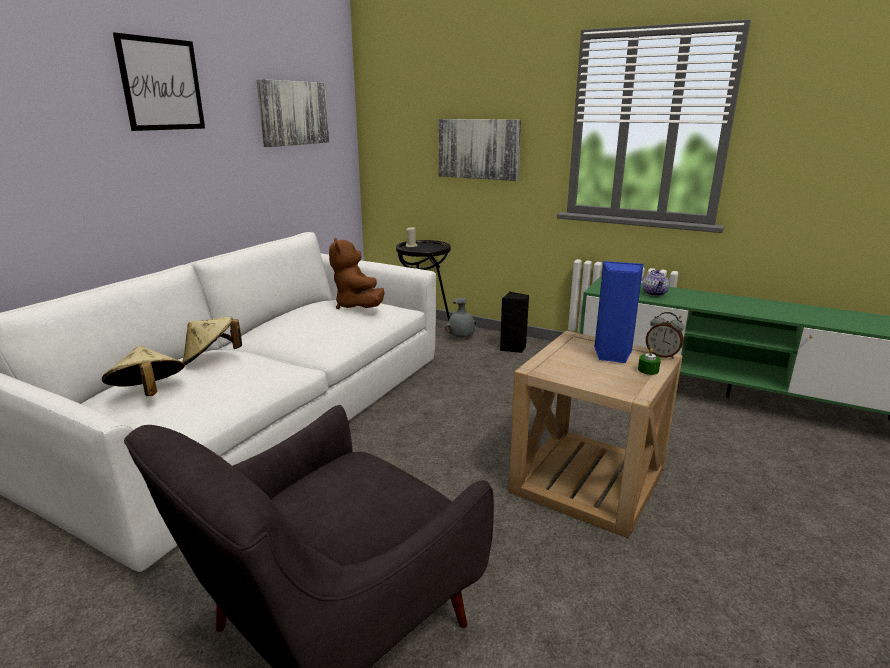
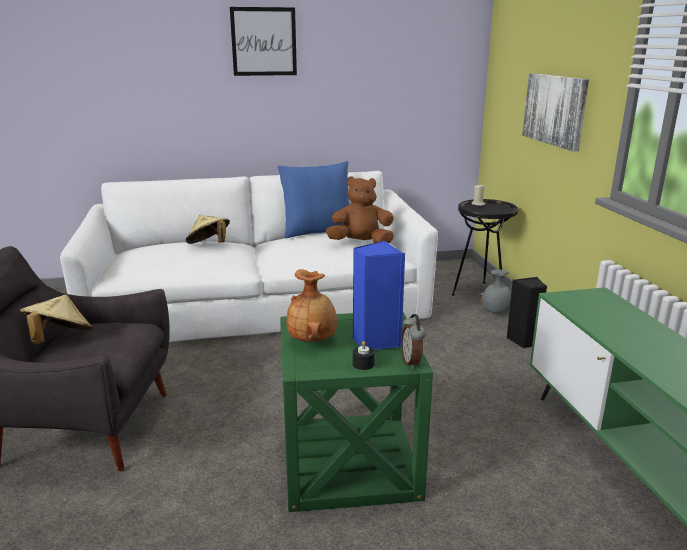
camera: 50 degrees right, 0 degrees up
beige hat [102,346,185,396] -> beige hat moved to [20,295,93,344]
picture [256,79,330,147] -> none
brown plush toy [329,238,385,309] -> brown plush toy turned 60 degrees clockwise [326,176,394,243]
beige side table [508,331,683,538] -> green side table [280,312,433,512]
green candle [638,348,661,375] -> black candle [353,341,375,370]
teapot [642,270,669,296] -> none
none -> blue pillow [277,161,349,238]
none -> brown vase [286,269,337,342]

